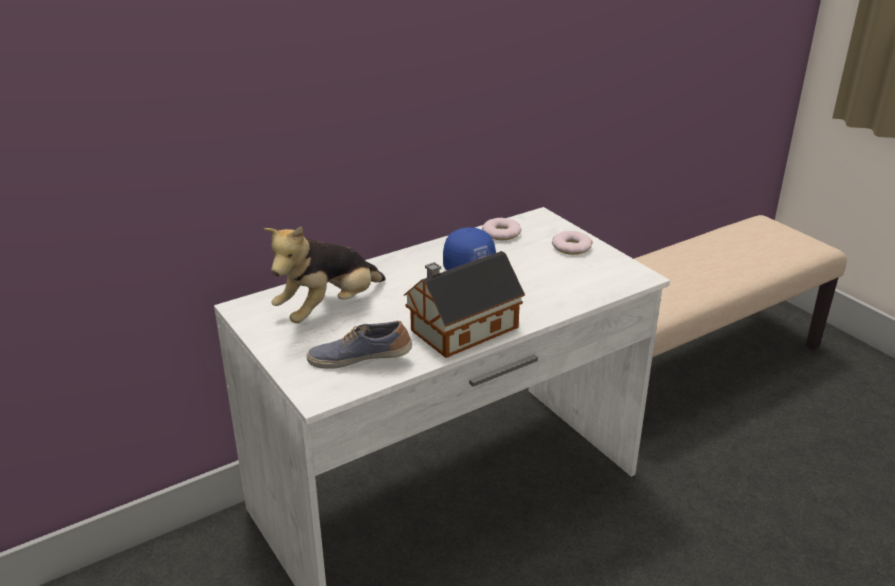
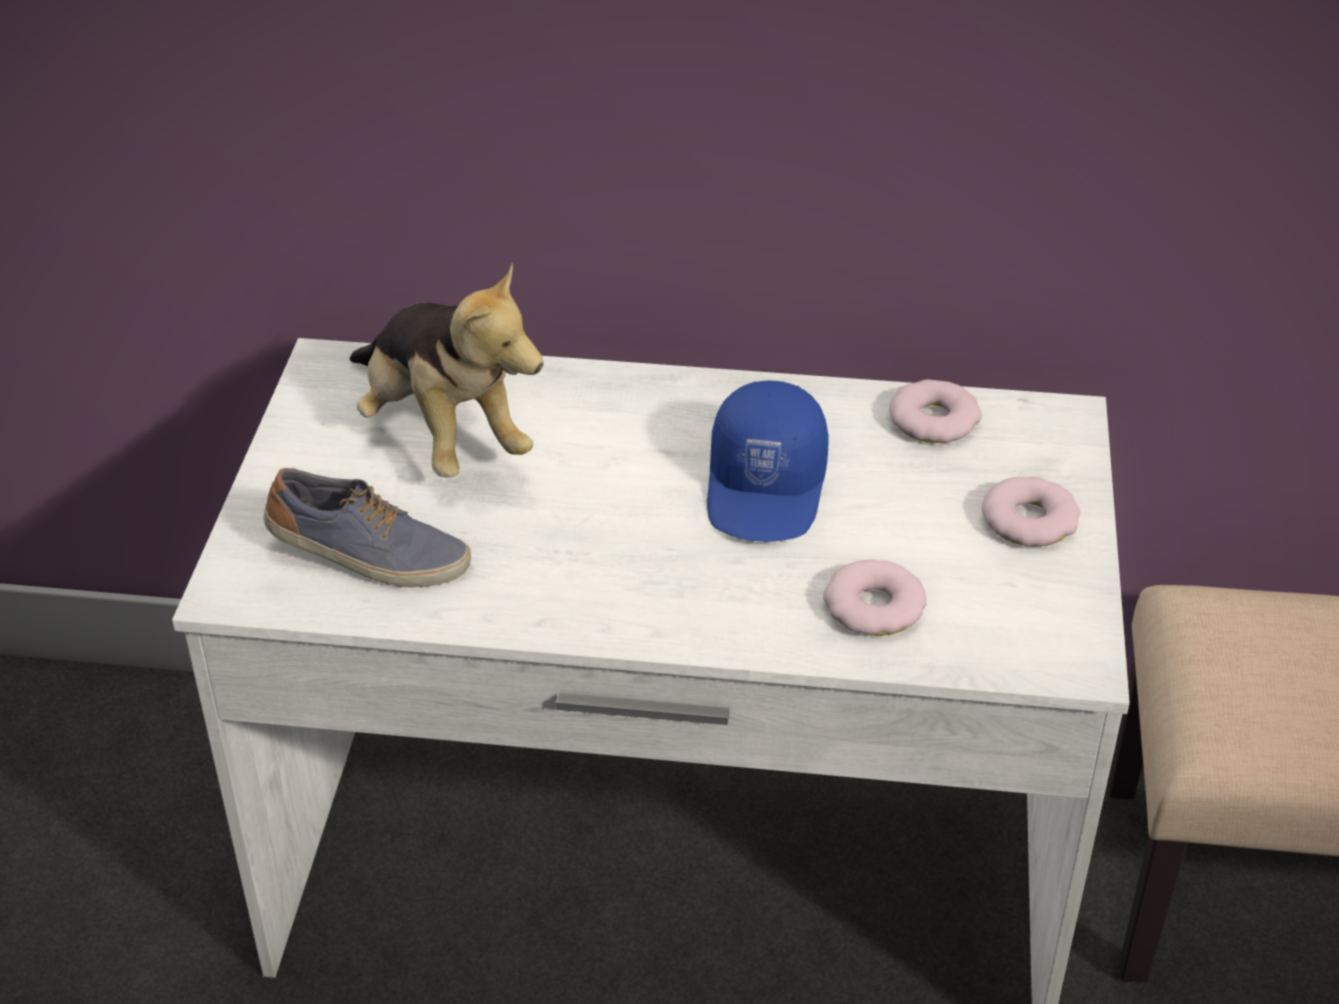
camera: 40 degrees right, 10 degrees up
plush toy [264,226,386,323] -> plush toy turned 120 degrees counterclockwise [349,263,543,478]
shoe [307,321,412,369] -> shoe turned 150 degrees clockwise [264,468,471,588]
toy house [404,251,525,358] -> none
none -> donut [823,560,927,636]

